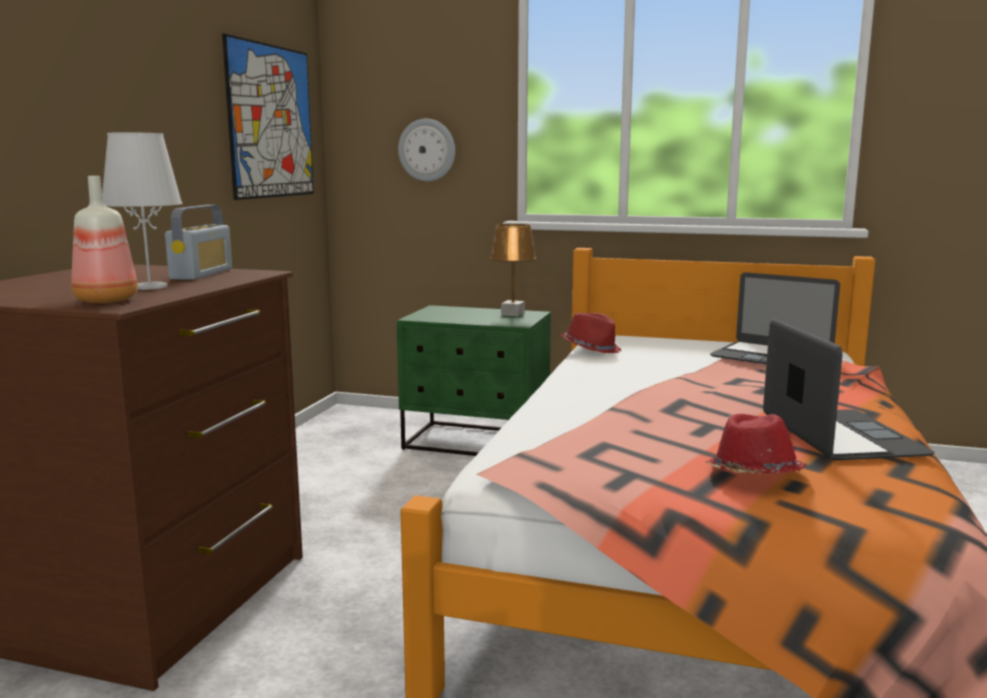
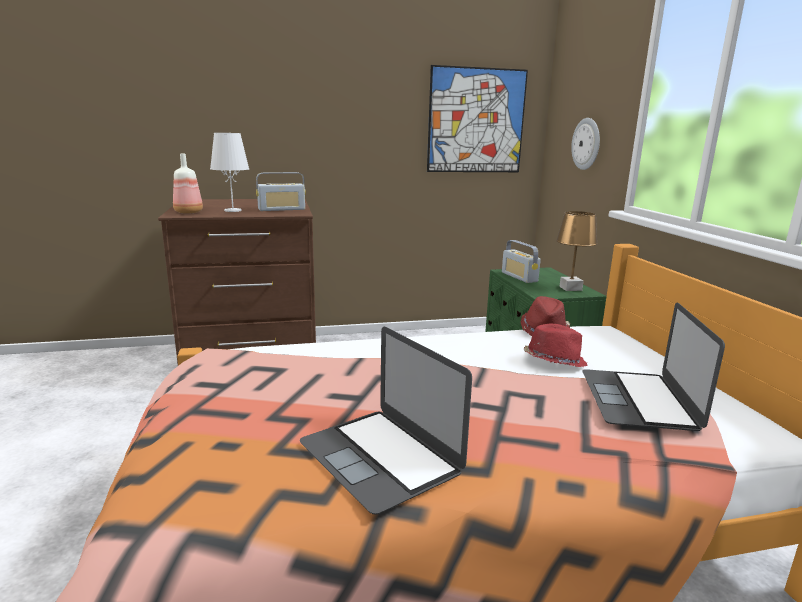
camera: 60 degrees right, 5 degrees up
red hat [705,414,805,473] -> red hat moved to [523,324,588,367]
laptop [763,319,935,460] -> laptop turned 90 degrees clockwise [300,327,472,515]
none -> radio [502,240,541,283]

